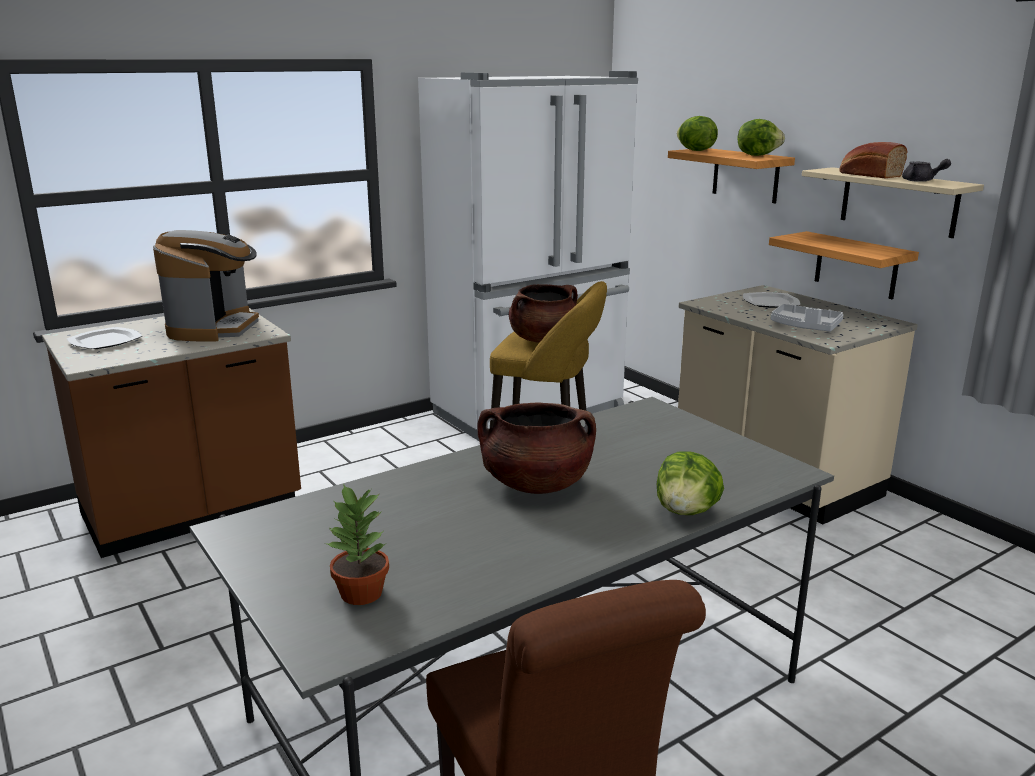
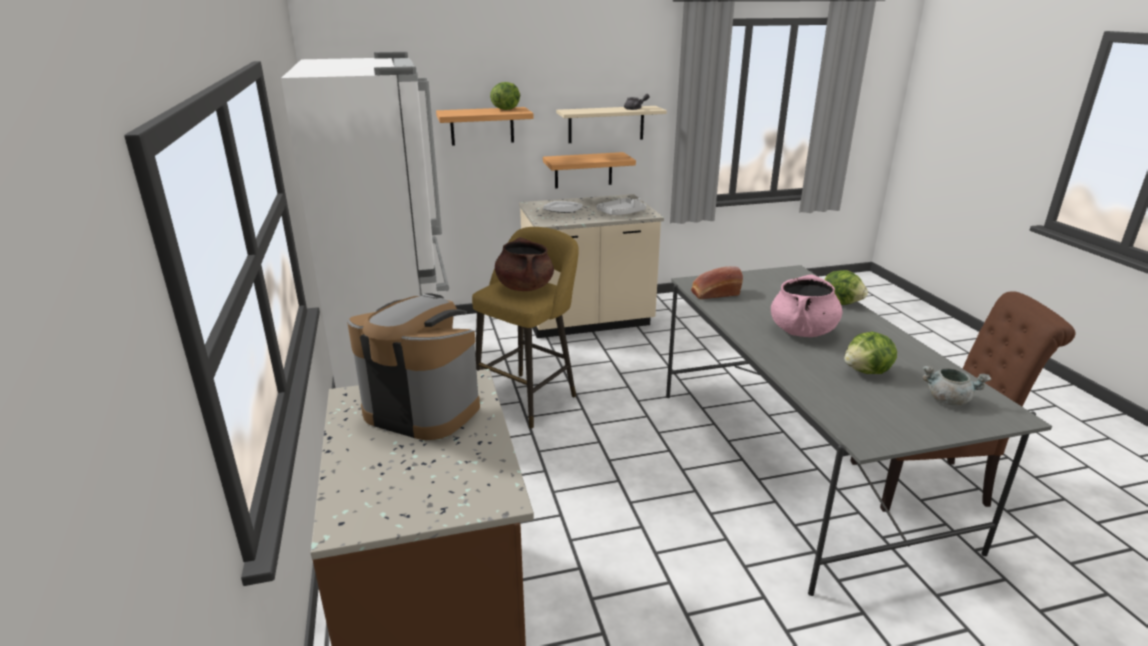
camera: 70 degrees left, 5 degrees up
plate [67,327,142,349] -> none
potted plant [325,484,389,605] -> grey cooking pot [922,366,991,405]
brown cooking pot [477,402,596,494] -> pink cooking pot [771,274,842,337]
lettuce [677,116,718,151] -> lettuce moved to [844,332,897,374]
bread [839,142,907,179] -> bread moved to [691,266,743,299]

